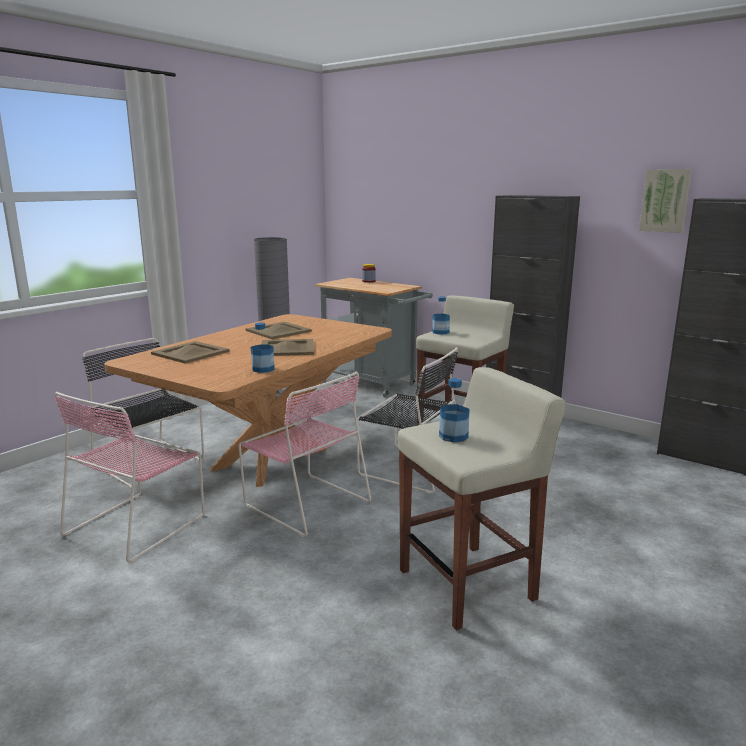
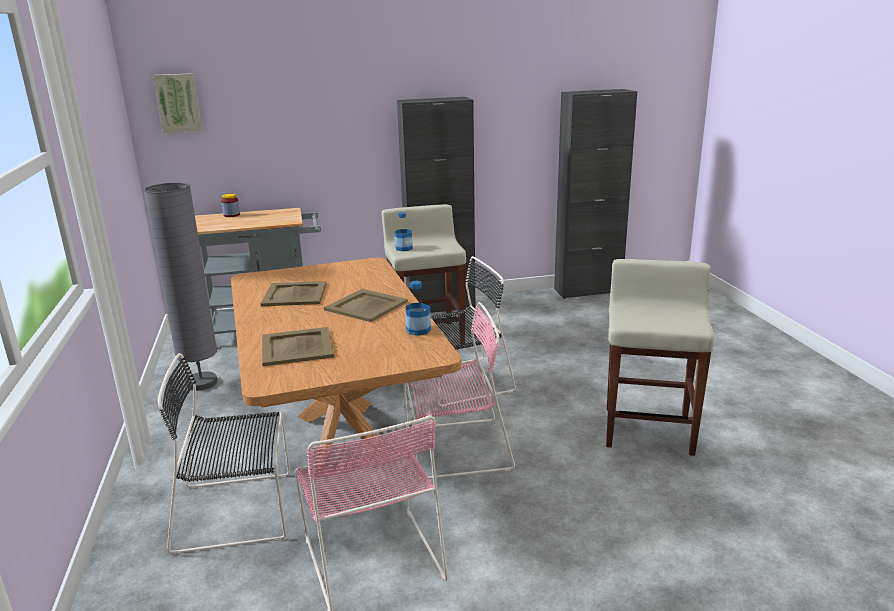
camera: 50 degrees left, 5 degrees up
bottle [439,378,469,442] -> none
picture [639,169,692,233] -> picture moved to [153,73,202,133]

